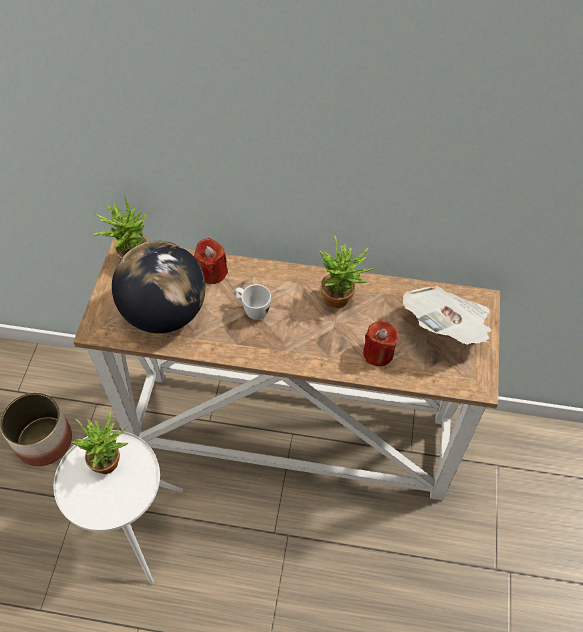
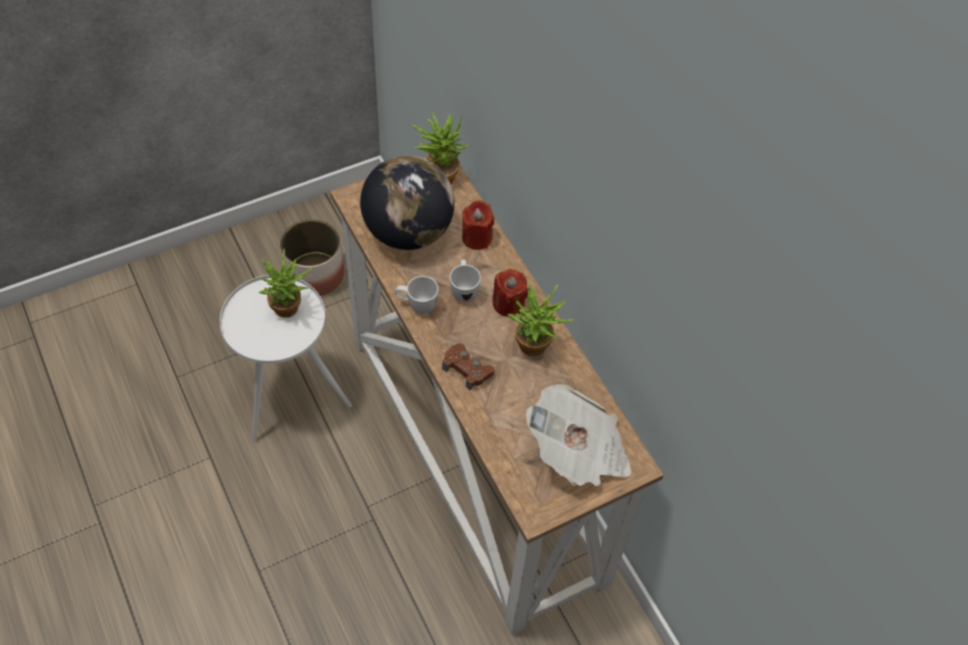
camera: 50 degrees right, 0 degrees up
red candle [363,320,399,366] -> red candle moved to [492,269,528,317]
none -> white mug [395,276,439,314]
none -> brown game controller [442,343,495,390]

